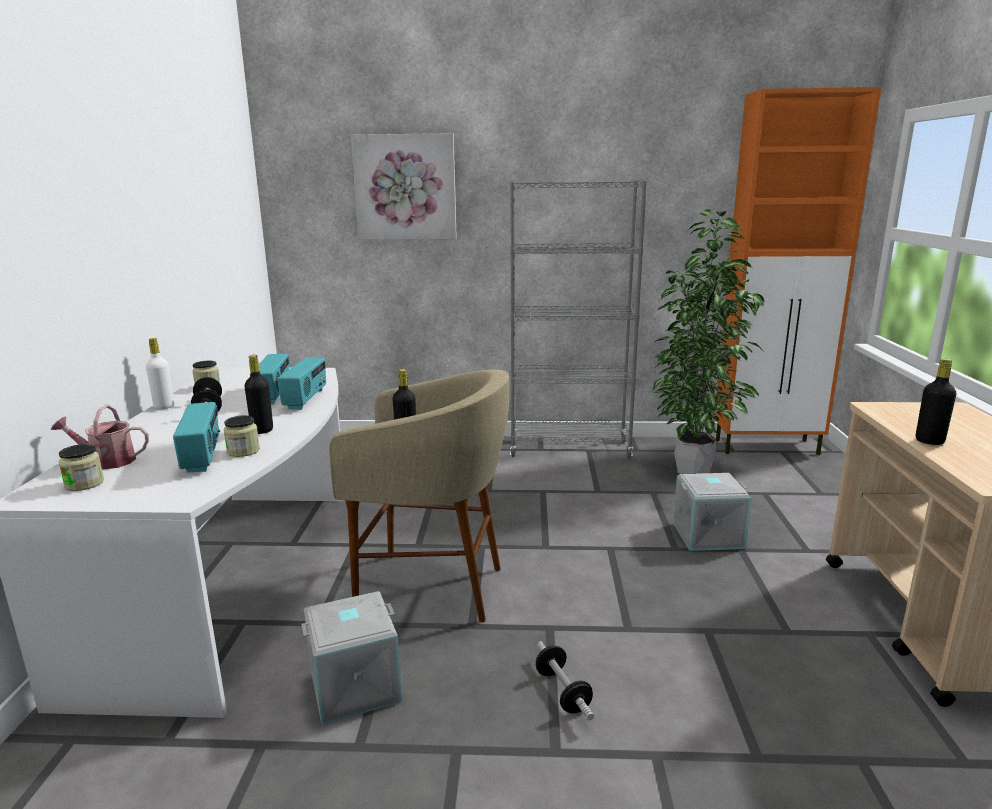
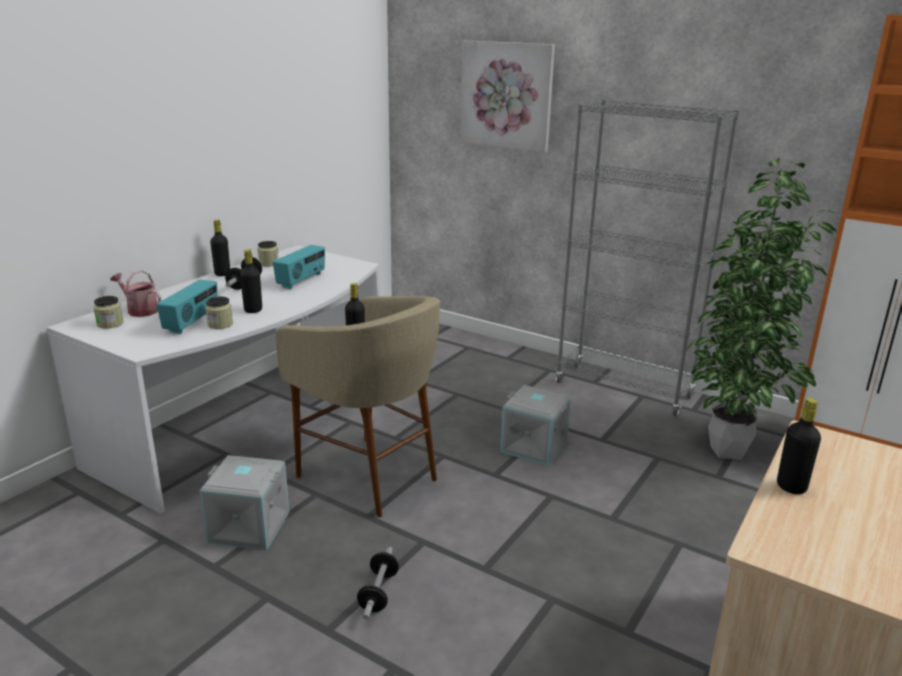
camera: 30 degrees right, 5 degrees up
white bottle [146,338,174,409] -> black bottle [210,220,230,276]
radio [277,357,326,410] -> none
grey storage box [673,473,752,551] -> grey storage box moved to [500,385,571,466]

